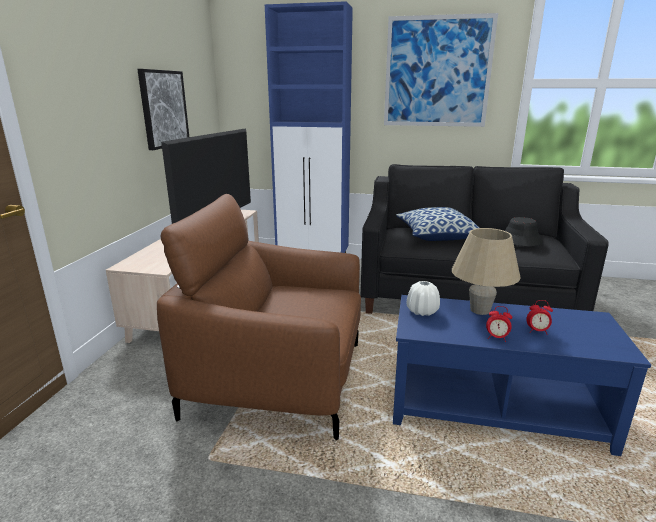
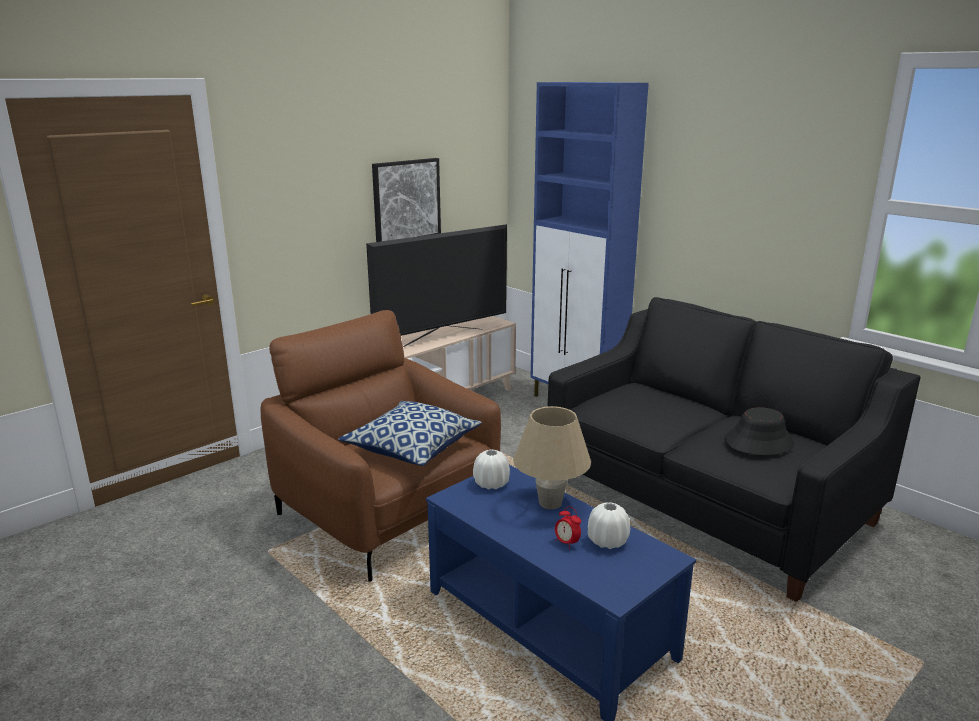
camera: 35 degrees right, 0 degrees up
picture [384,13,498,127] -> none
pillow [396,207,479,241] -> pillow moved to [338,401,482,466]
alarm clock [486,306,512,342] -> none
none -> white vase [588,502,630,549]

